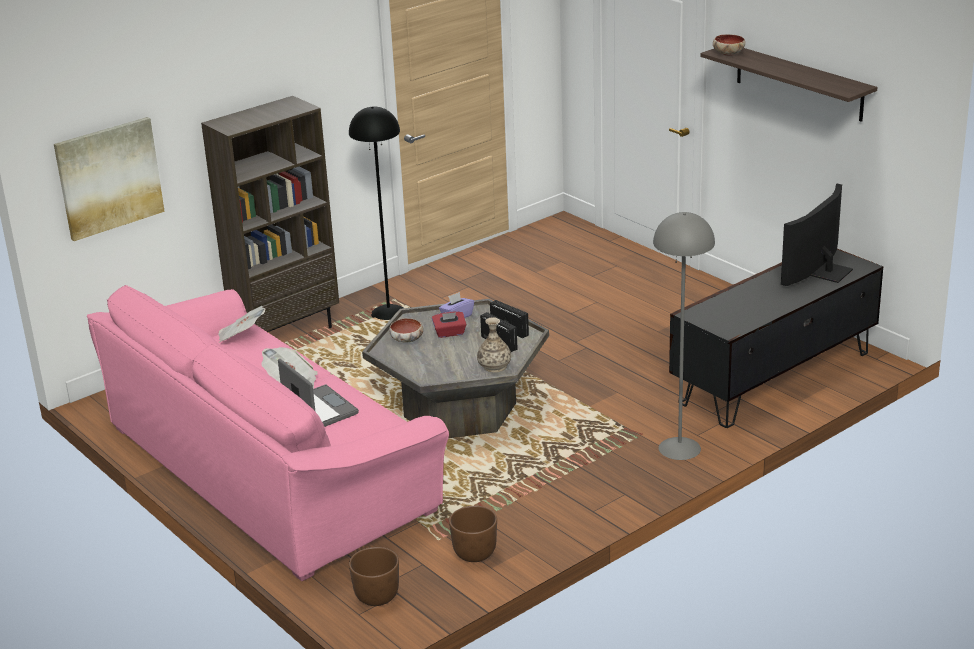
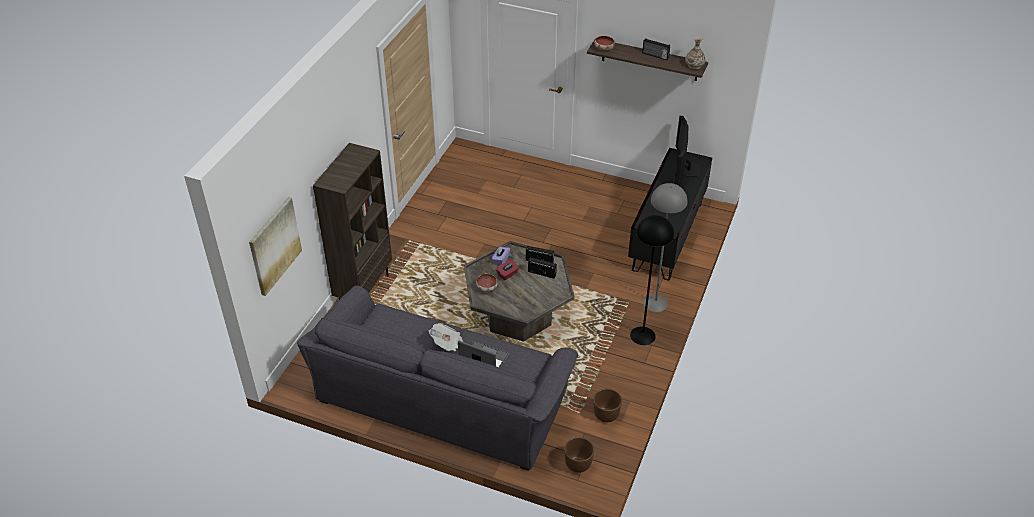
camera: 30 degrees left, 15 degrees up
pink sofa [87,285,449,581] -> grey sofa [297,285,578,471]
newspaper [218,306,265,342] -> none
black floor lamp [349,106,403,320] -> black floor lamp moved to [630,215,674,345]
vase [477,317,511,372] -> vase moved to [685,37,705,69]
none -> radio [642,38,670,60]

